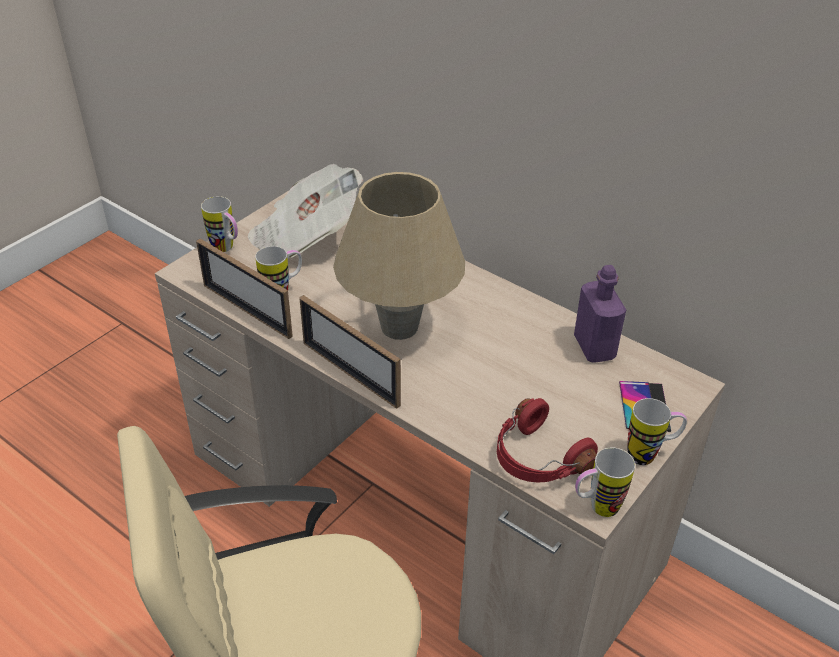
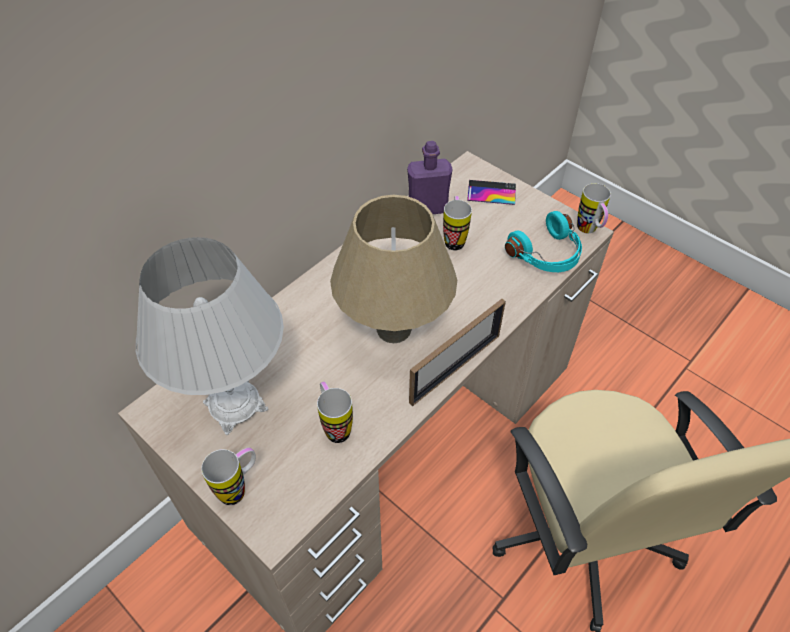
camera: 85 degrees left, 10 degrees up
picture frame [196,239,293,339] -> none
newspaper [247,164,363,257] -> white table lamp [136,237,284,435]
red headphones [497,398,598,483] -> turquoise headphones [505,211,582,272]
mug [627,398,687,465] -> mug moved to [443,196,472,251]

